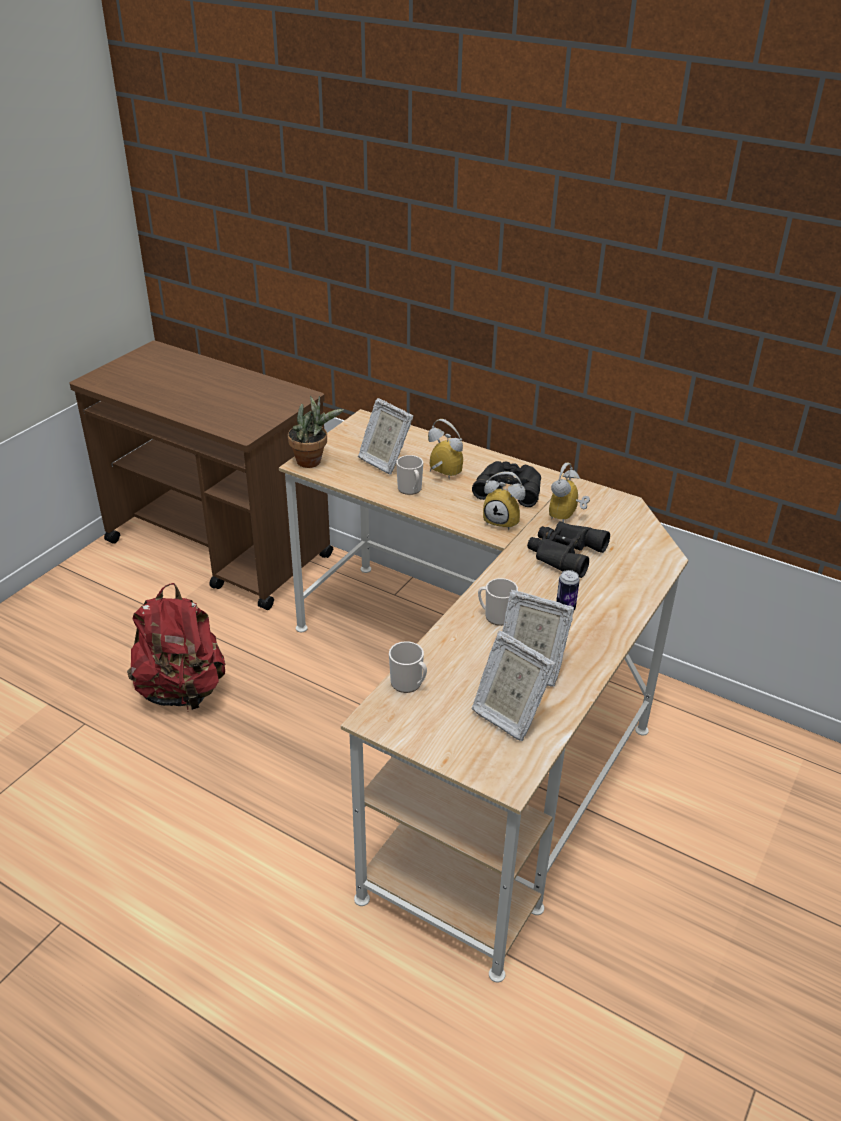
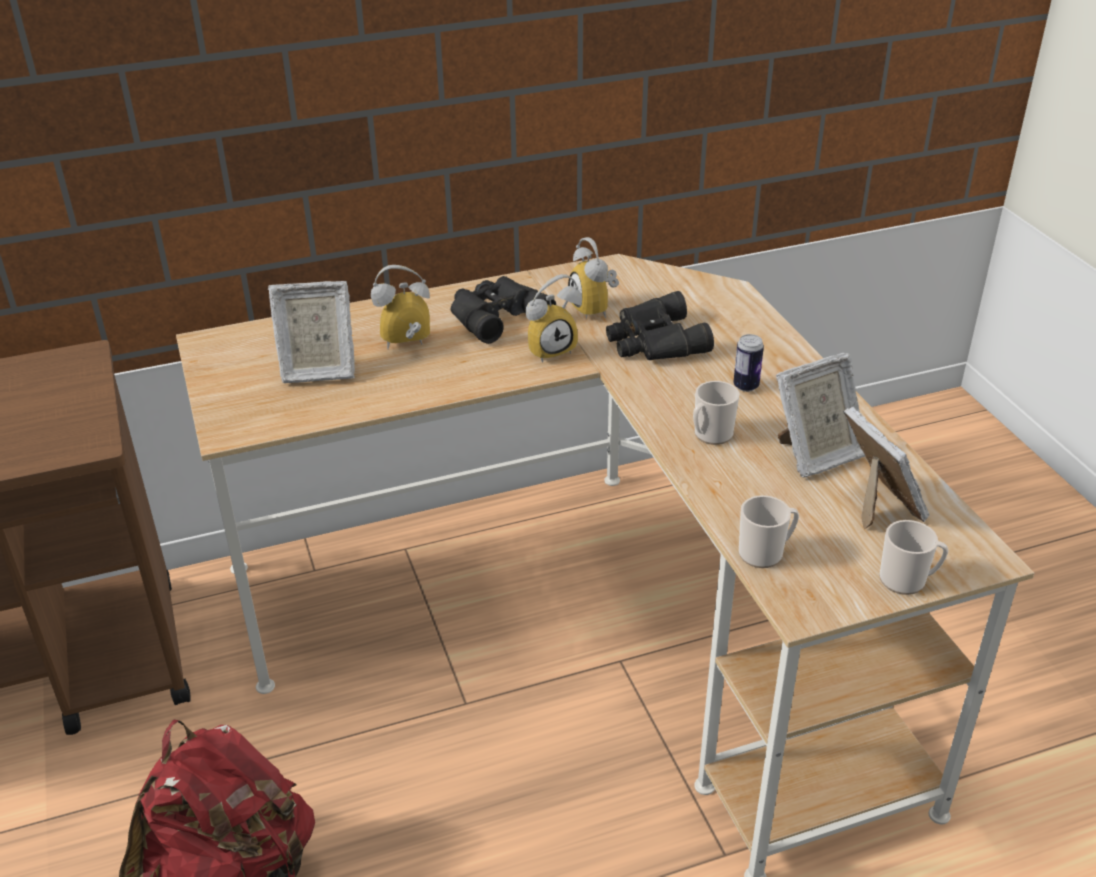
camera: 50 degrees left, 0 degrees up
potted plant [288,396,344,468] -> none
mug [396,455,423,495] -> mug moved to [880,520,948,595]
picture frame [472,631,556,741] -> picture frame turned 105 degrees counterclockwise [843,407,929,529]

